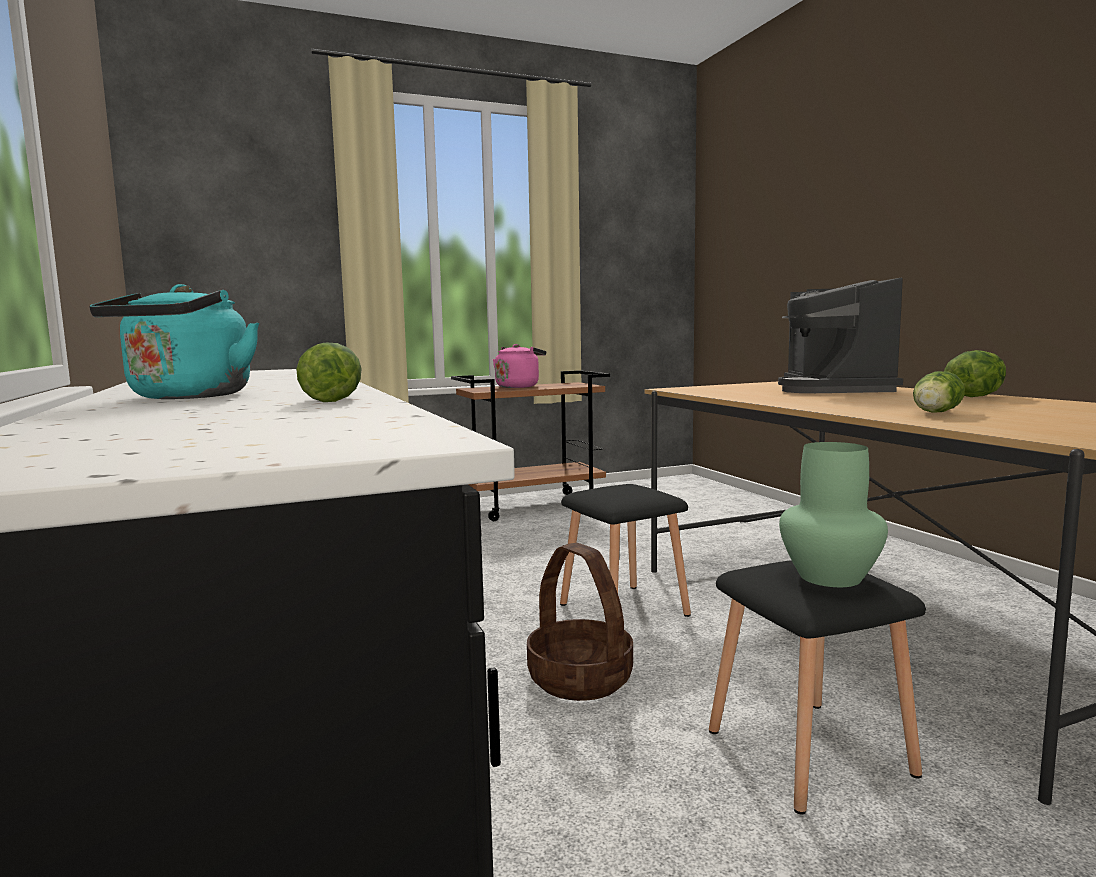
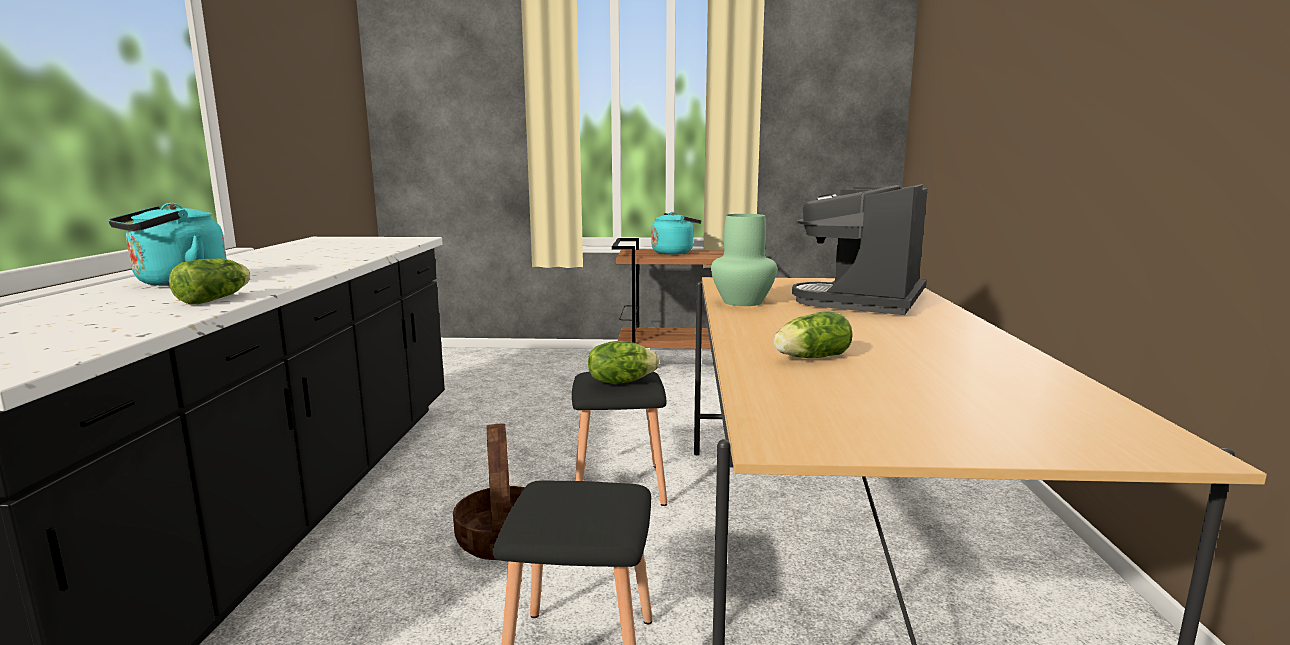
camera: 25 degrees right, 5 degrees up
pink kettle [493,344,546,388] -> turquoise kettle [651,212,701,255]
green vase [779,442,888,587] -> green vase moved to [711,214,777,306]
lettuce [944,350,1006,397] -> lettuce moved to [588,341,659,384]

